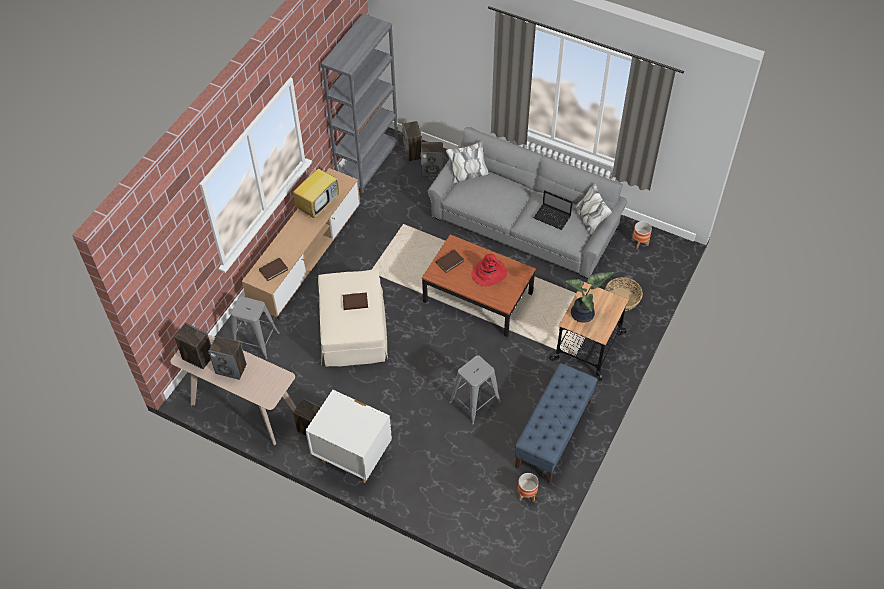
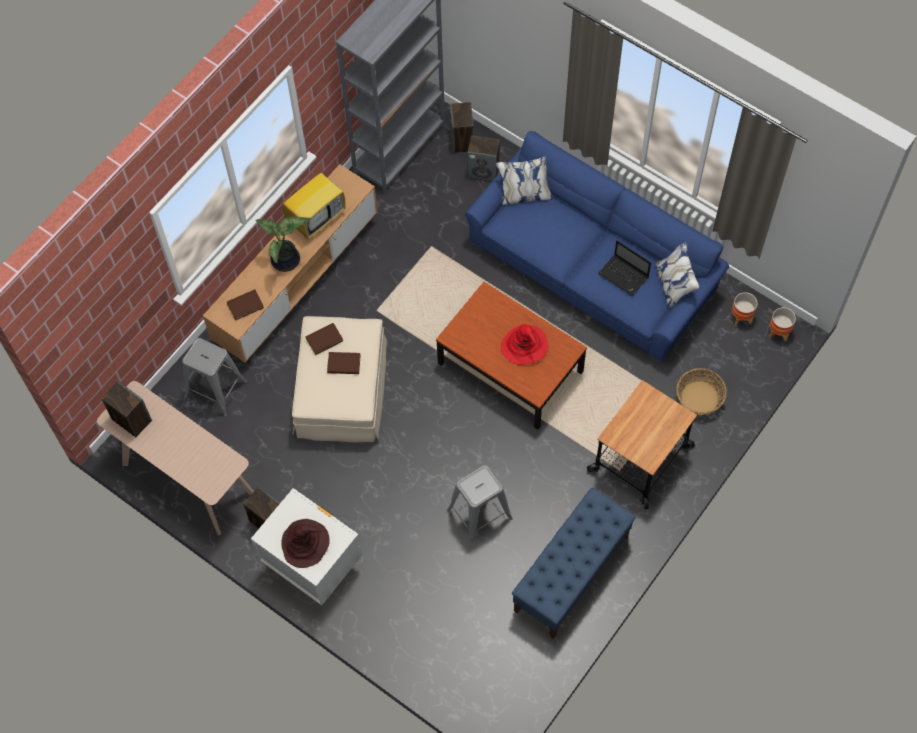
camera: 10 degrees right, 10 degrees up
speaker [208,336,247,380] -> none
grey sofa [428,127,627,279] -> blue sofa [465,131,729,362]
brown book [436,250,464,273] -> brown book moved to [306,323,343,355]
planter [518,473,539,502] -> planter moved to [769,307,796,342]
potted plant [565,272,615,323] -> potted plant moved to [255,216,312,272]
none -> brown hat [281,519,330,568]

